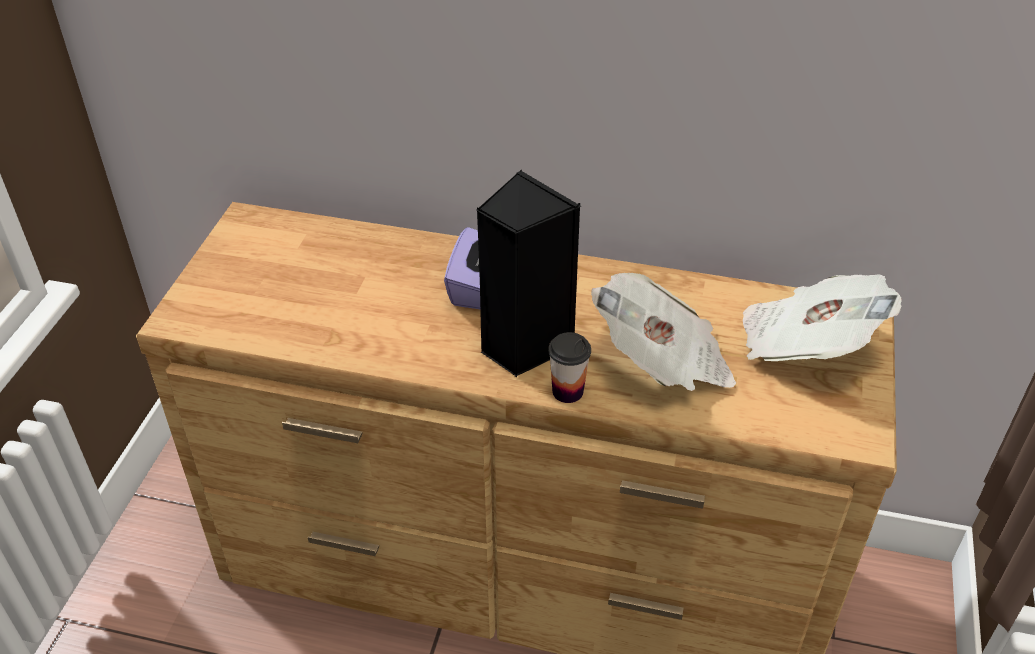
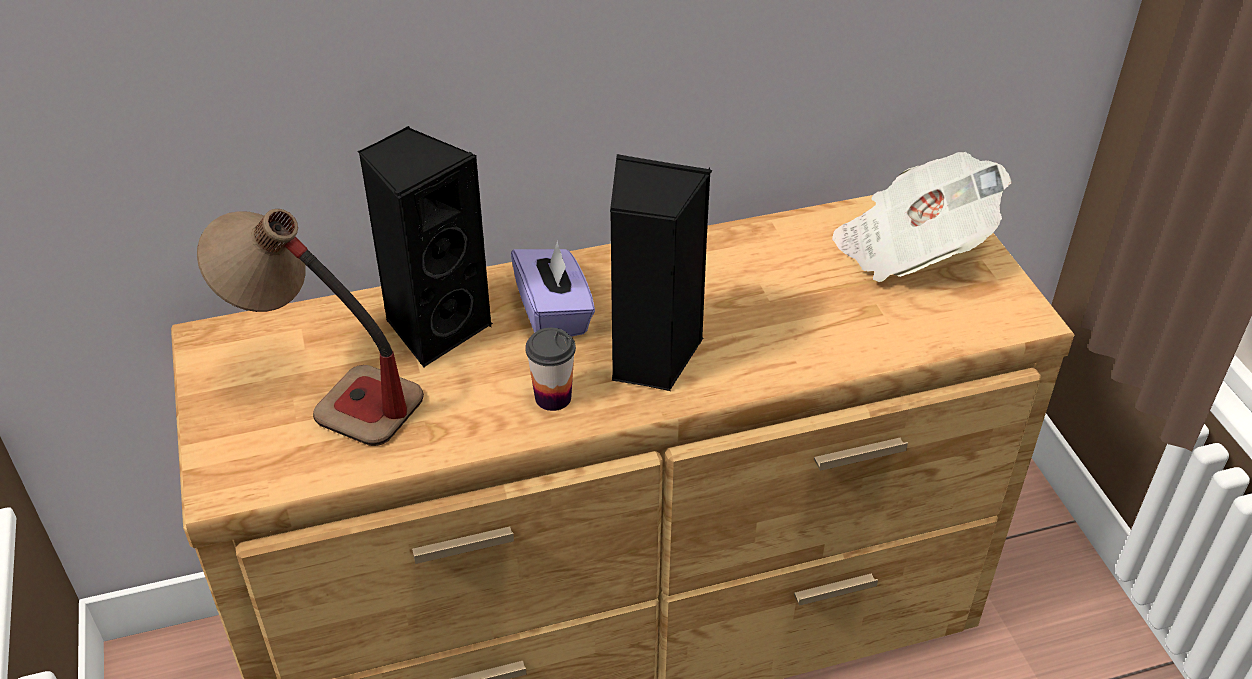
camera: 30 degrees left, 0 degrees up
cup [548,332,591,403] -> cup moved to [525,328,576,411]
newspaper [591,273,737,391] -> none
none -> table lamp [197,209,424,446]
none -> black speaker [357,126,493,367]

